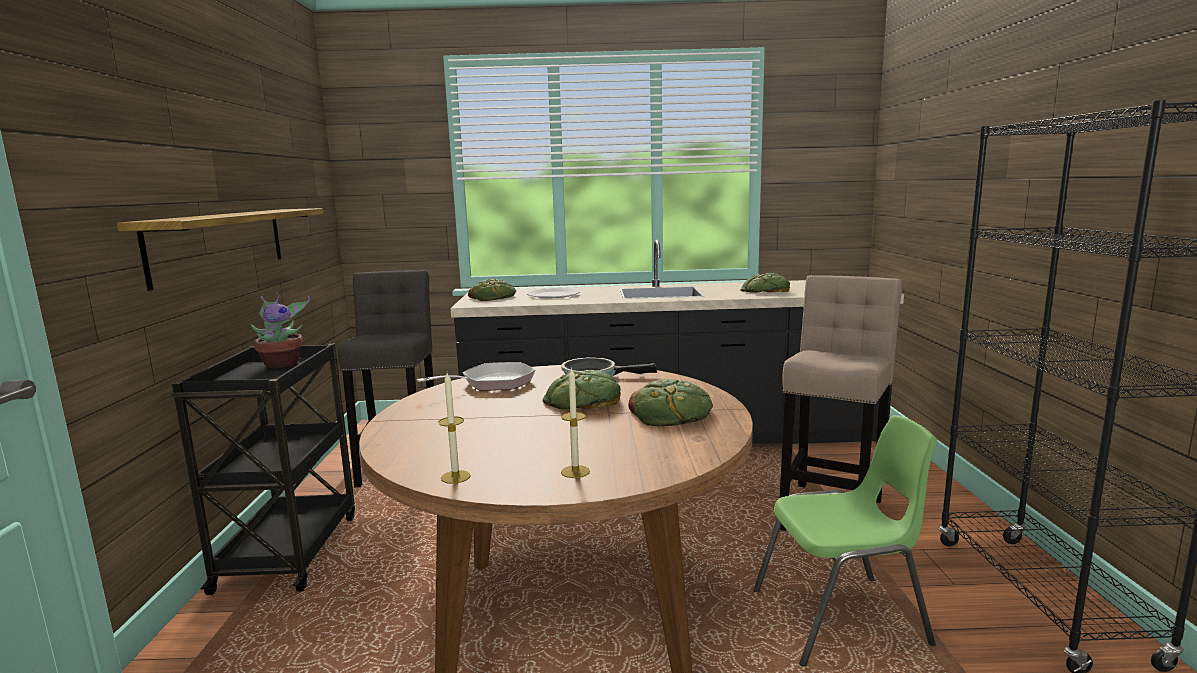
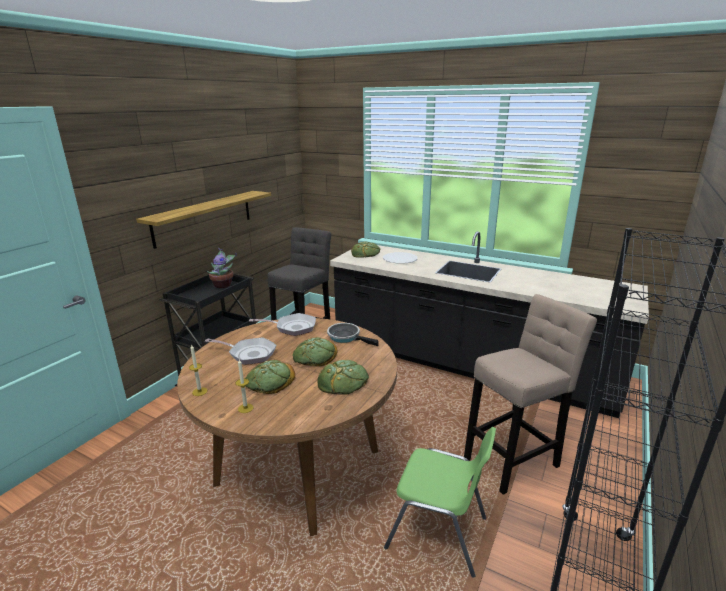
camera: 30 degrees right, 10 degrees up
bread [740,273,790,293] -> bread moved to [245,360,295,394]
none -> frying pan [205,338,277,365]

